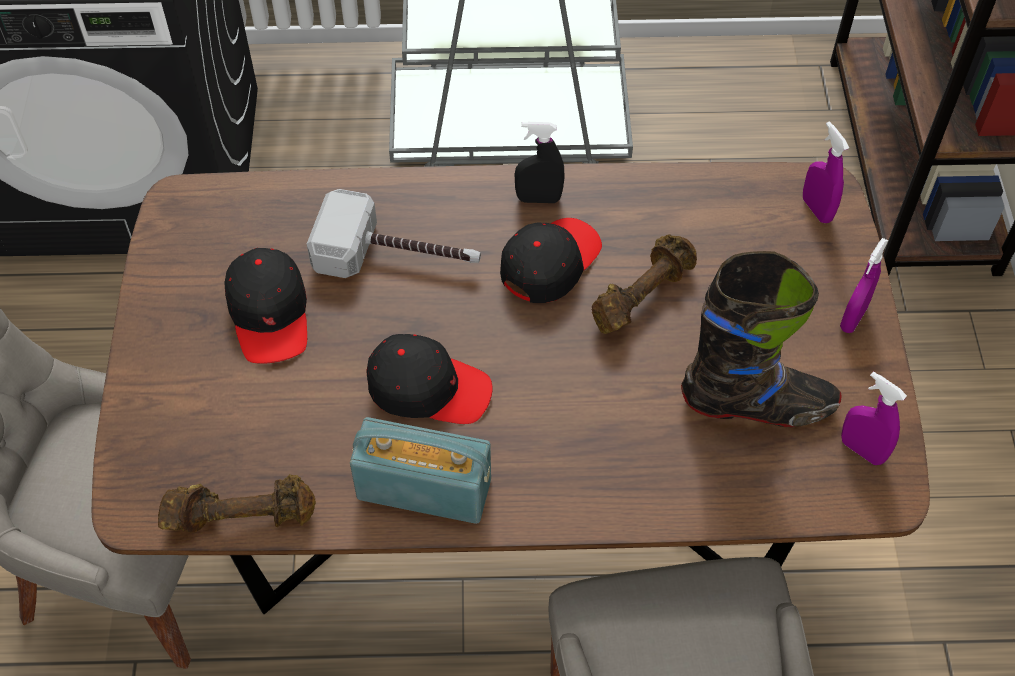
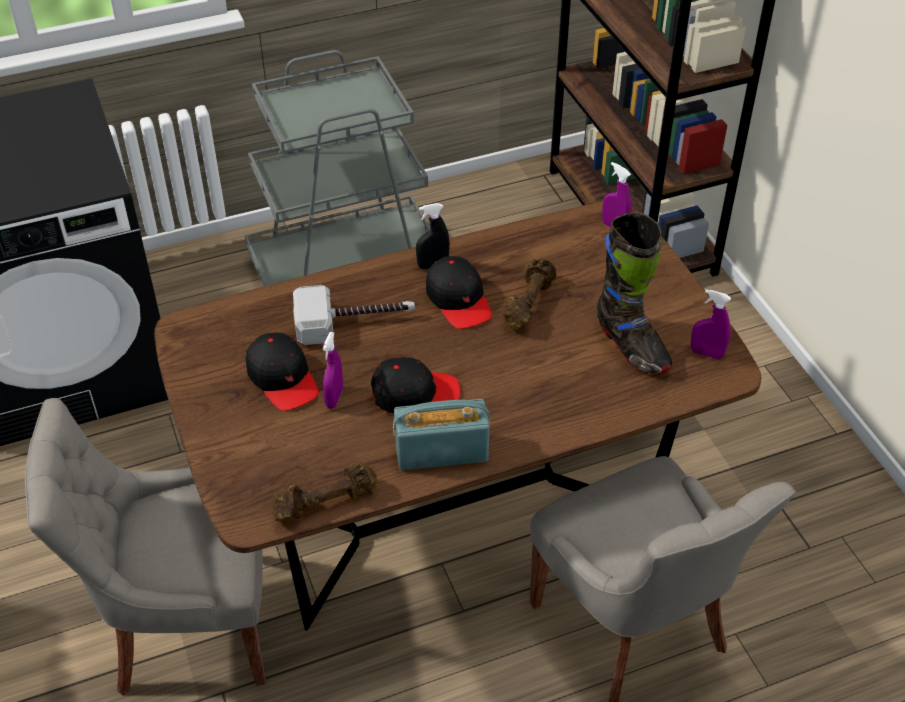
camera: 20 degrees left, 10 degrees down
black cap [500,218,602,303] -> black cap turned 135 degrees clockwise [426,256,492,329]
black boot [681,251,842,427] -> black boot turned 75 degrees clockwise [596,212,672,374]
purple spray bottle [840,238,888,333] -> purple spray bottle moved to [323,332,343,409]

